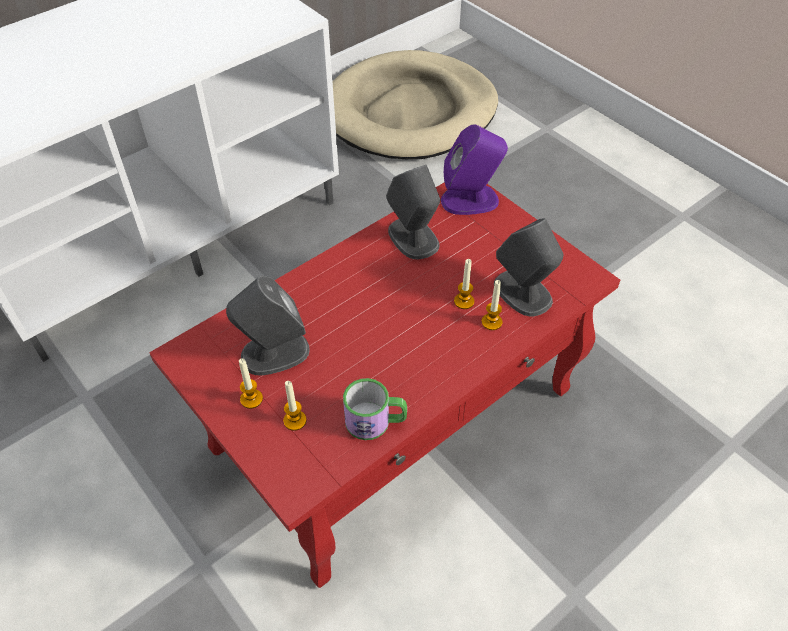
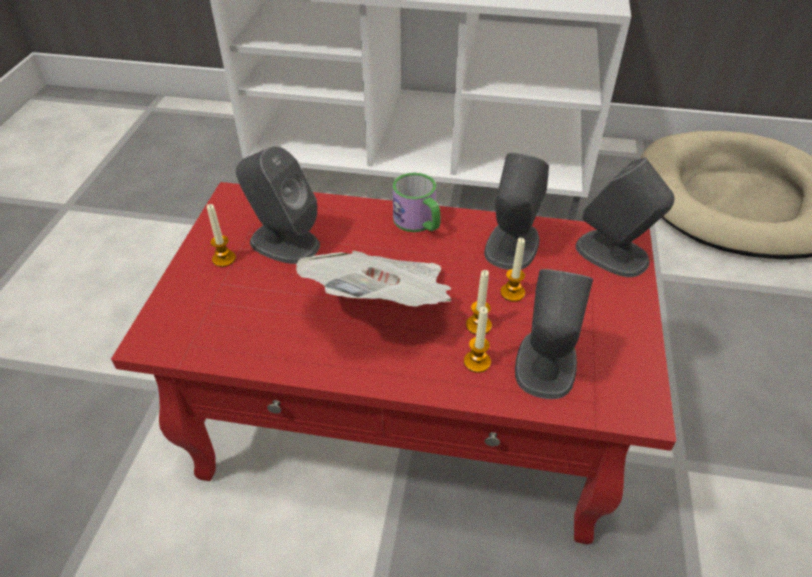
camera: 50 degrees right, 5 degrees down
candle [283,381,307,431] -> candle moved to [500,238,525,302]
mug [343,378,407,440] -> mug moved to [393,172,440,232]
purple speaker [441,124,508,215] -> grey speaker [576,157,674,277]
none -> newspaper [296,251,452,307]

